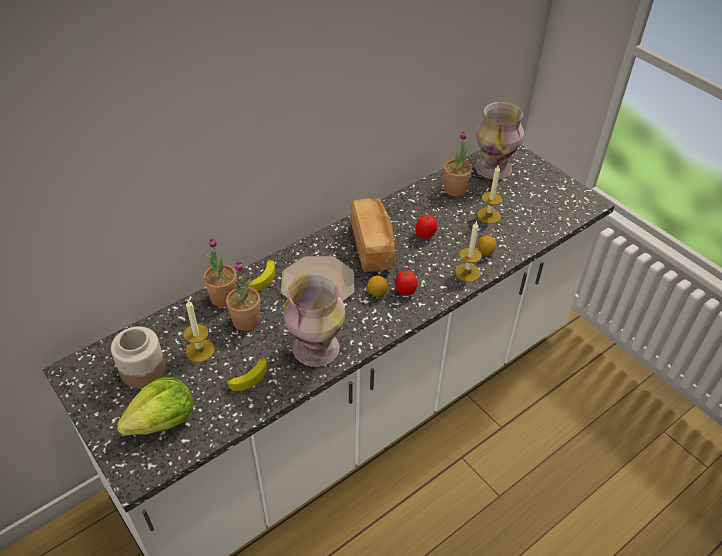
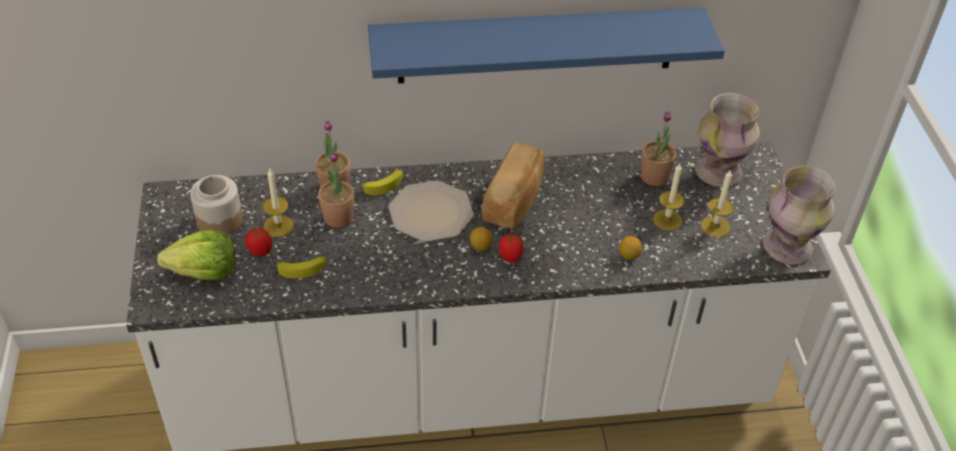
camera: 30 degrees right, 0 degrees up
vase [283,273,345,367] -> vase moved to [763,165,836,264]
tomato [415,215,437,239] -> tomato moved to [245,228,272,257]
candle [455,221,482,282] -> candle moved to [701,169,734,237]
none -> blue shelf [368,7,725,83]

